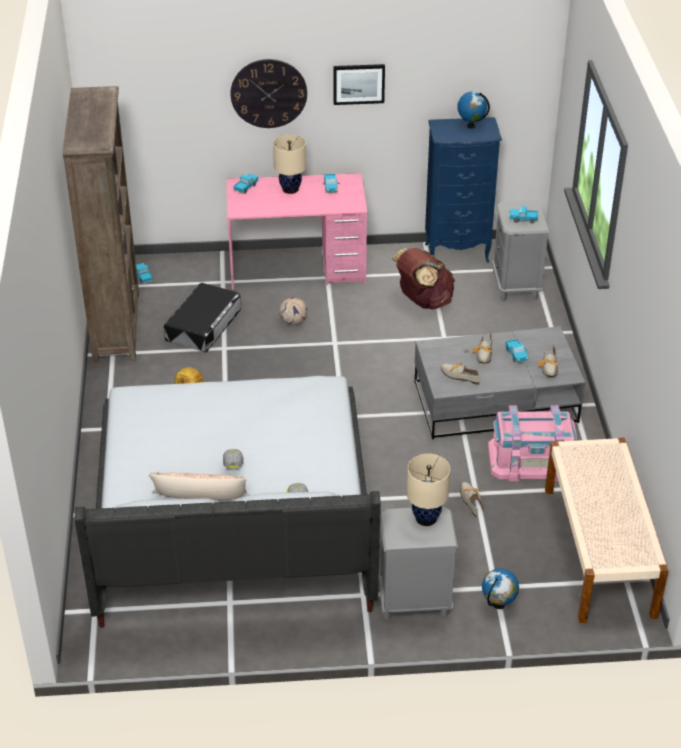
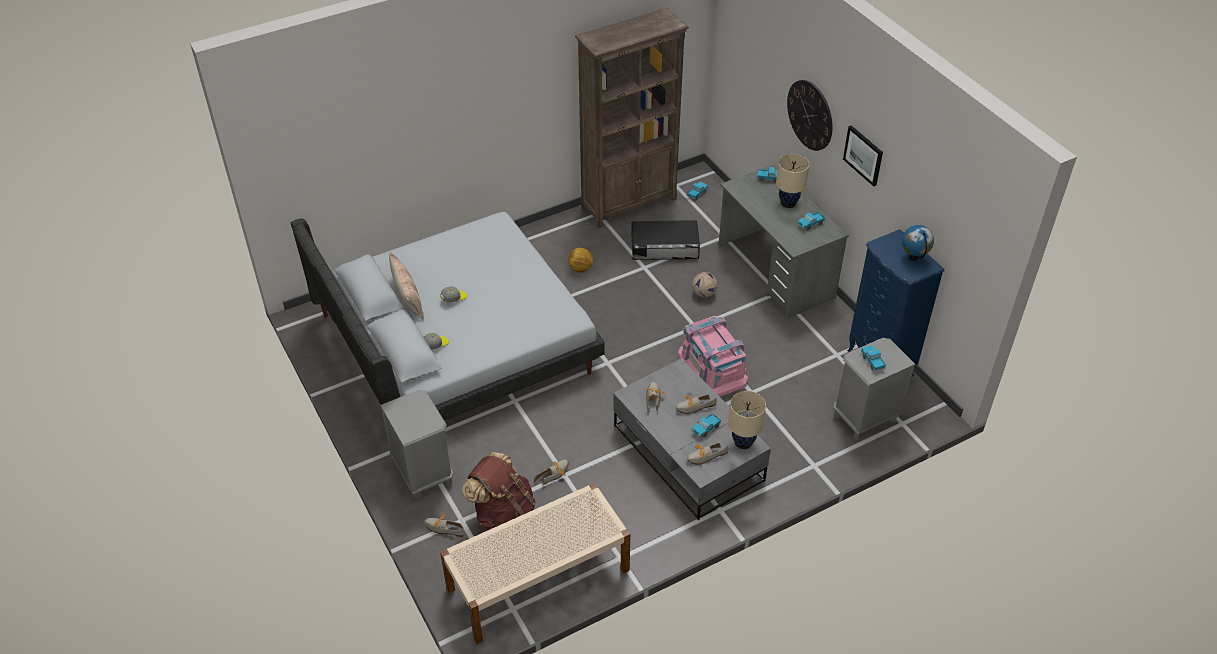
camera: 65 degrees right, 5 degrees up
pink desk [226,173,367,289] -> grey desk [719,164,849,318]
brown backpack [391,248,455,309] -> brown backpack moved to [462,452,536,530]
beige table lamp [407,454,450,526] -> beige table lamp moved to [728,391,766,449]
globe [482,568,519,609] -> shoe [424,514,464,537]
pink storage box [488,405,577,481] -> pink storage box moved to [678,316,748,397]

